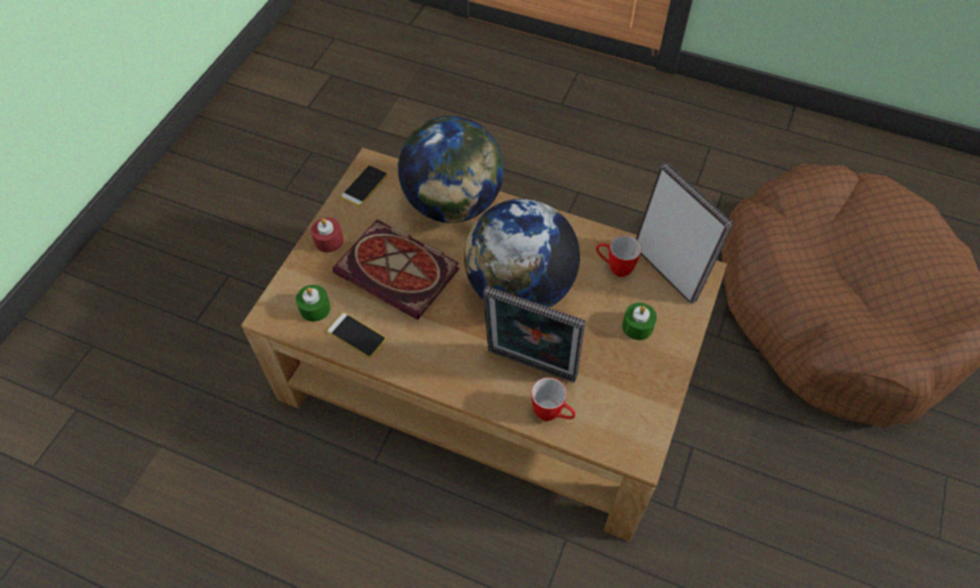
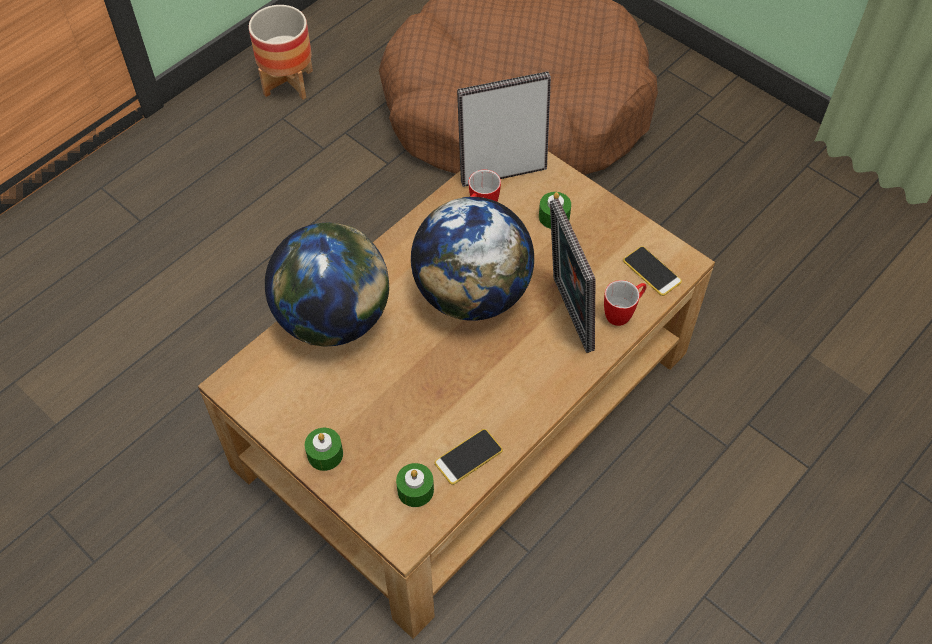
camera: 70 degrees left, 0 degrees up
red candle [311,217,344,252] -> green candle [305,428,343,471]
book [333,220,459,320] -> none
phone [341,165,388,207] -> phone moved to [623,246,682,296]
picture frame [483,286,586,383] -> picture frame turned 120 degrees clockwise [550,199,596,353]
none -> planter [249,5,313,100]

